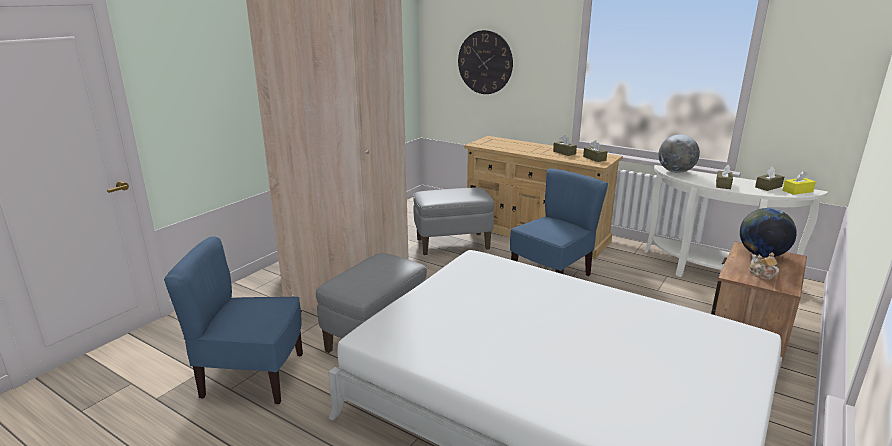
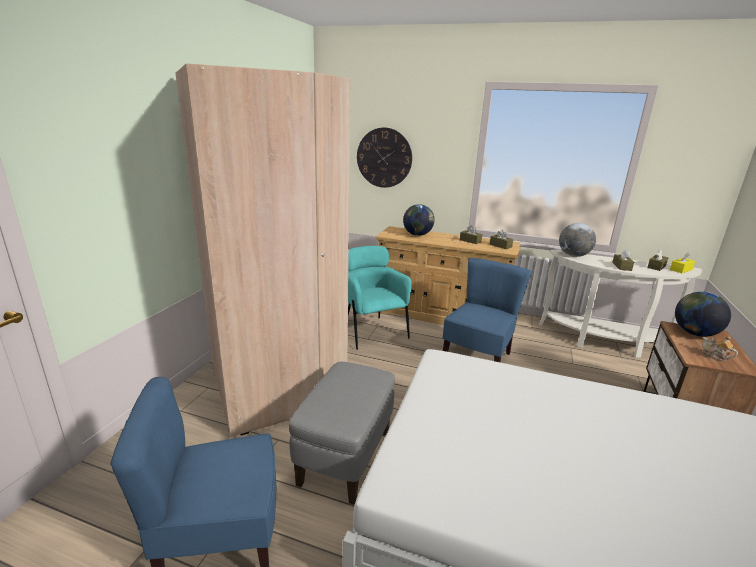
camera: 15 degrees left, 0 degrees up
grey ottoman [413,188,494,255] -> turquoise armchair [348,246,412,350]
none -> globe [403,204,434,236]

